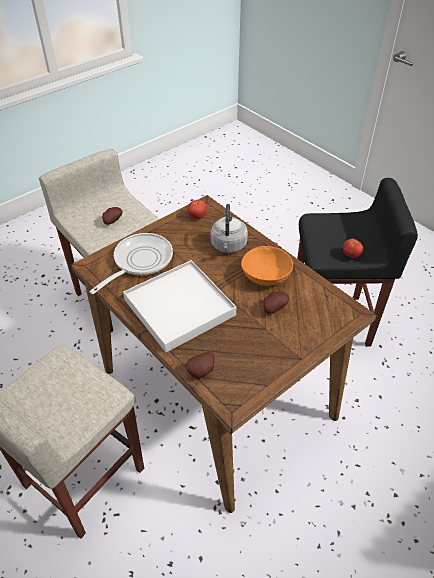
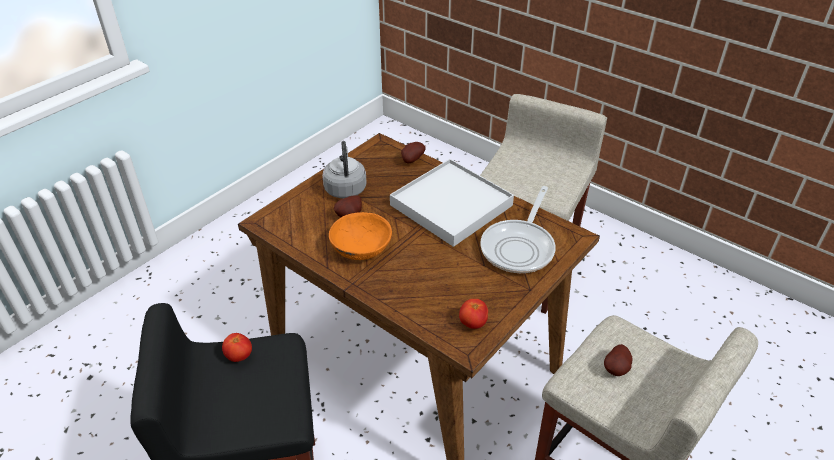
camera: 170 degrees right, 5 degrees down
grey kettle [211,204,248,253] -> grey kettle moved to [322,141,367,198]

